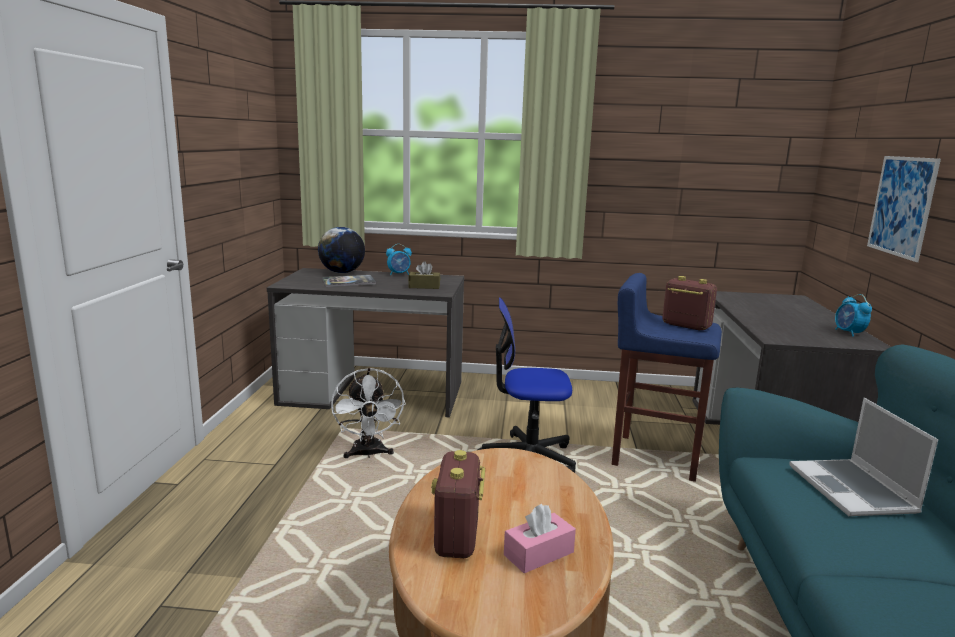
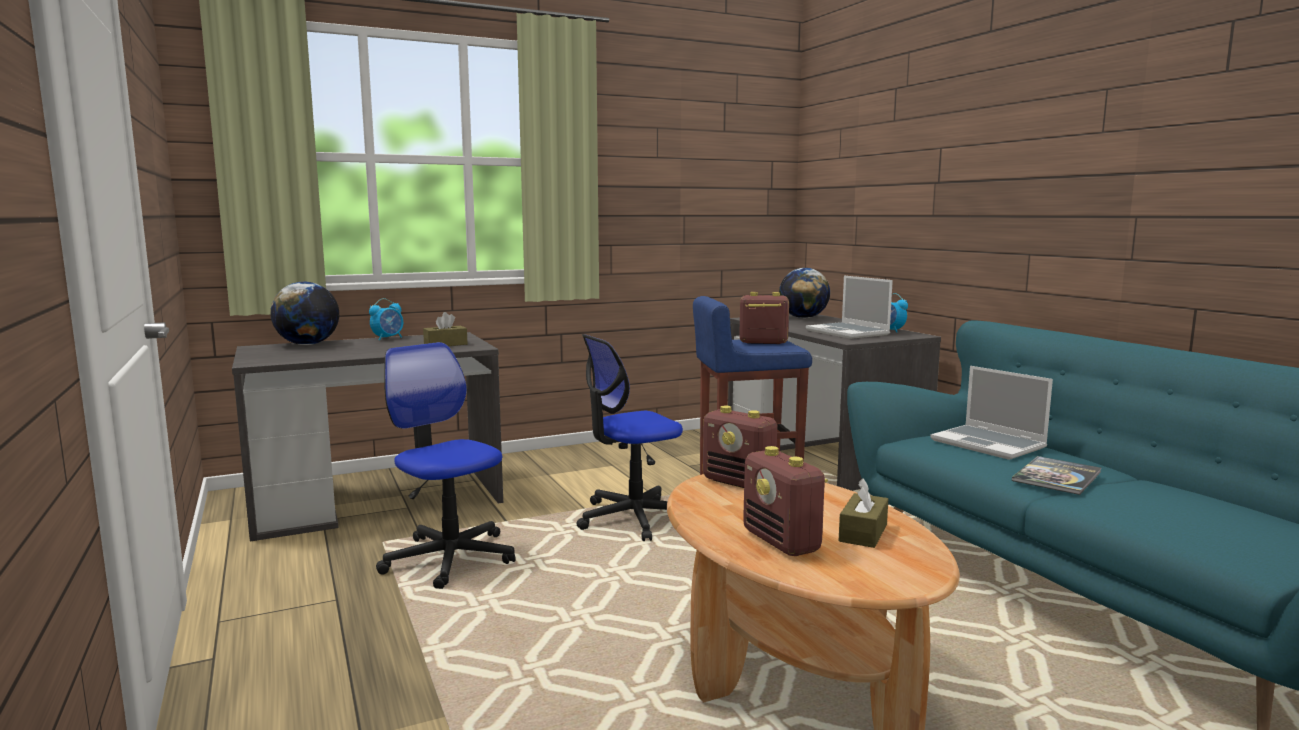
camera: 30 degrees left, 5 degrees down
book [322,275,376,287] -> book moved to [1012,456,1101,495]
white fan [331,368,406,458] -> office chair [376,342,516,589]
pink tissue box [504,504,576,573] -> brown tissue box [839,478,888,548]
picture [867,156,941,262] -> none
none -> radio [703,406,777,488]
none -> globe [779,268,830,318]
none -> laptop [806,276,893,339]

